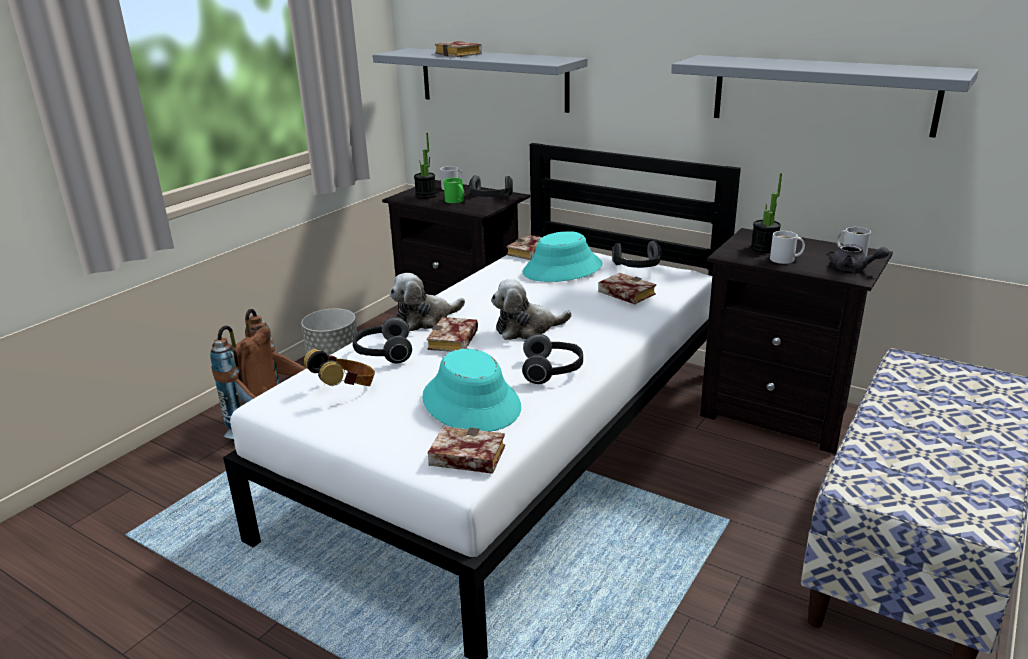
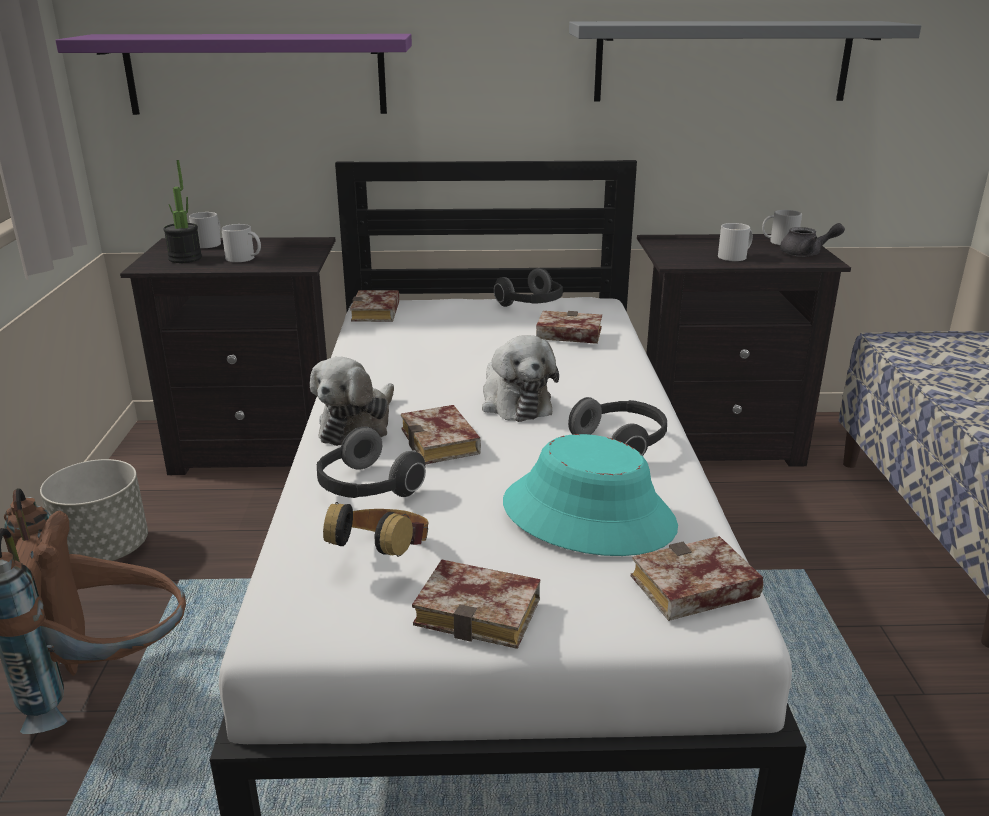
camera: 35 degrees left, 0 degrees up
grey shelf [373,48,588,113] -> purple shelf [55,34,412,115]
book [435,41,482,57] -> book moved to [412,559,541,649]
green mug [444,178,464,203] -> white mug [221,224,261,262]
headphones [469,175,513,197] -> none
plush toy [491,279,572,340] -> plush toy turned 60 degrees counterclockwise [482,335,559,422]
turquoise hat [523,231,603,282] -> none
potted plant [751,173,782,253] -> none

